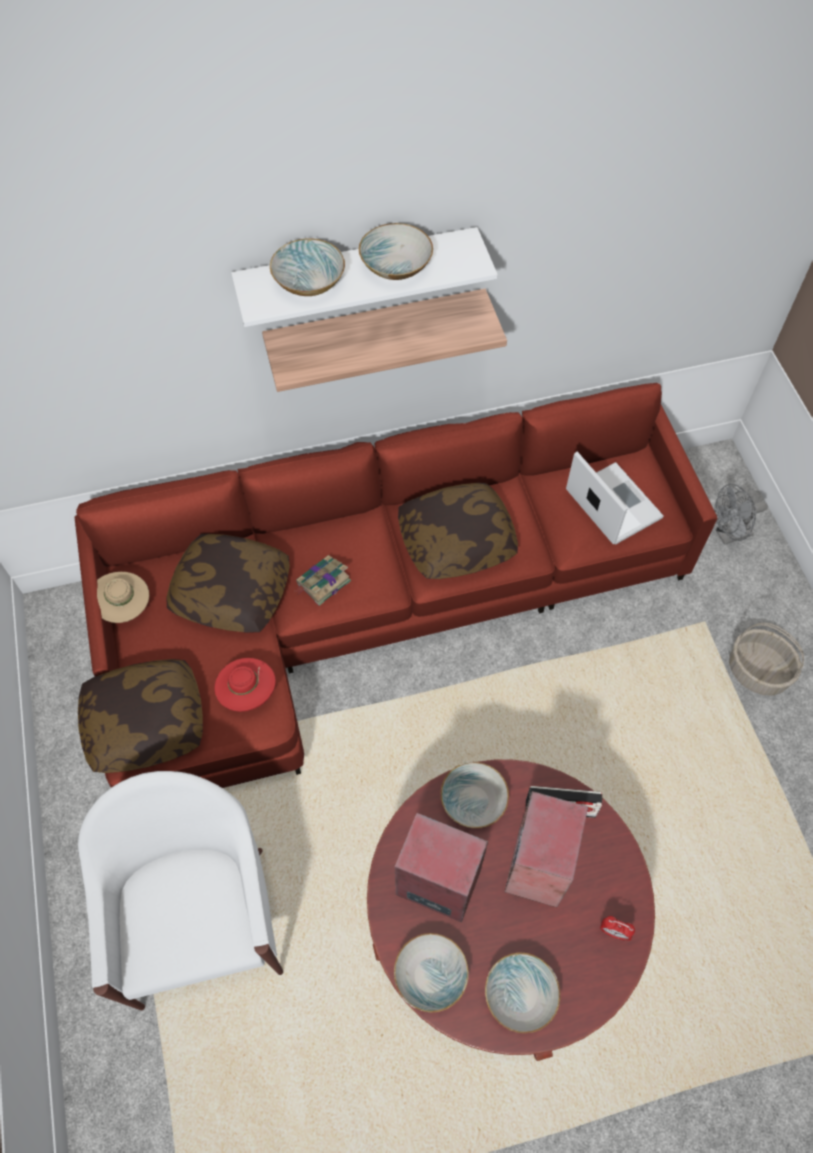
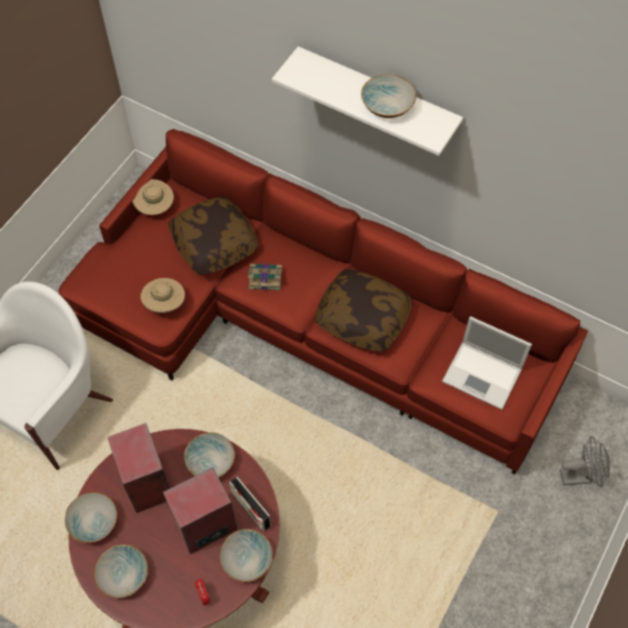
camera: 45 degrees right, 0 degrees up
pillow [78,659,203,773] -> none
red hat [214,658,276,712] -> beige hat [141,278,185,313]
shelf [262,289,507,392] -> none
bowl [270,238,345,296] -> bowl moved to [220,529,273,582]
laptop [566,452,664,545] -> laptop turned 105 degrees clockwise [442,316,532,410]
grey fan [714,484,768,545] -> grey fan turned 150 degrees clockwise [560,436,610,487]
basket [729,622,804,696] -> none

